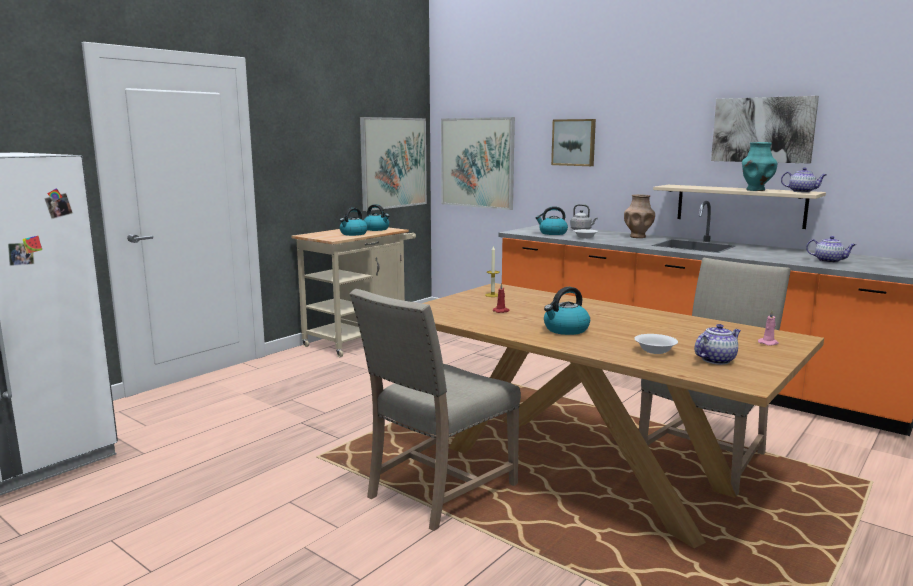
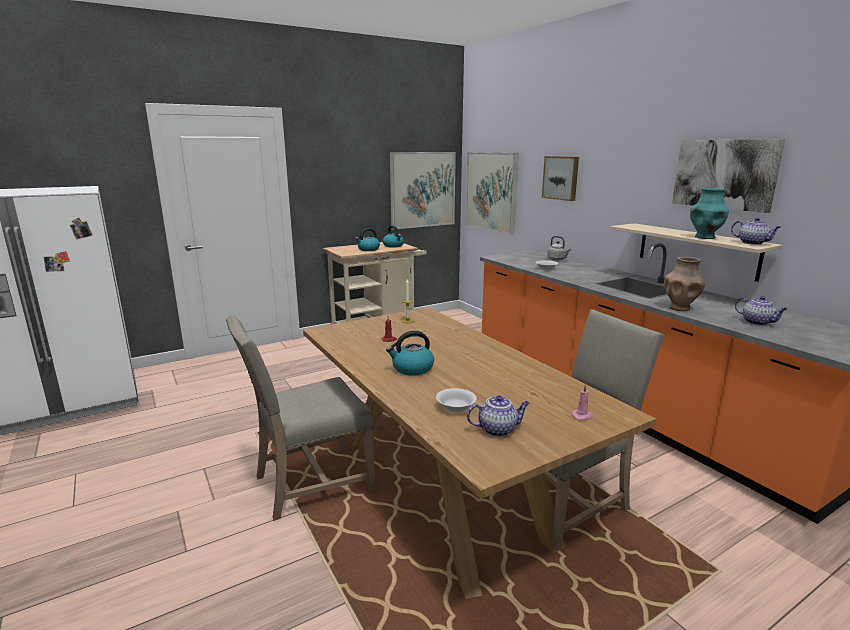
camera: 20 degrees right, 5 degrees up
kettle [535,206,568,235] -> none
brown vase [624,194,655,238] -> brown vase moved to [664,257,705,311]

